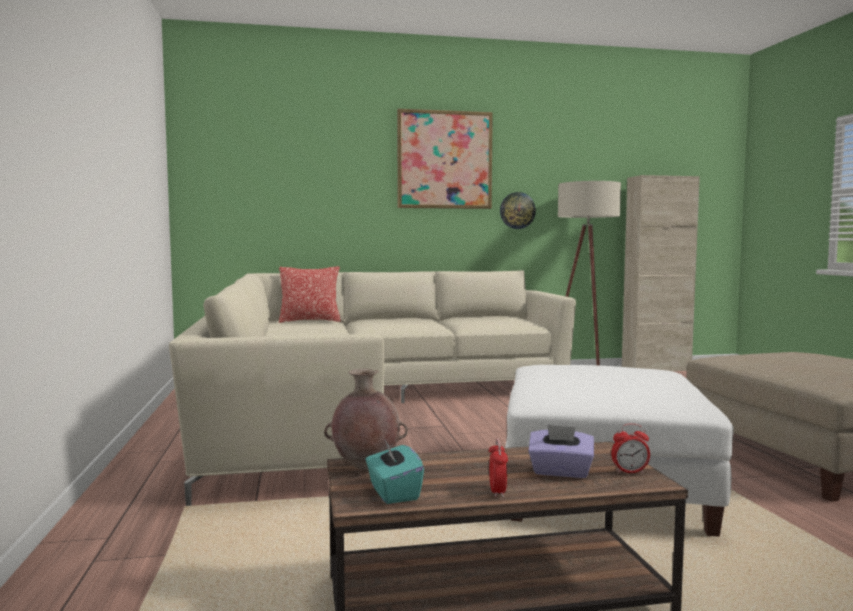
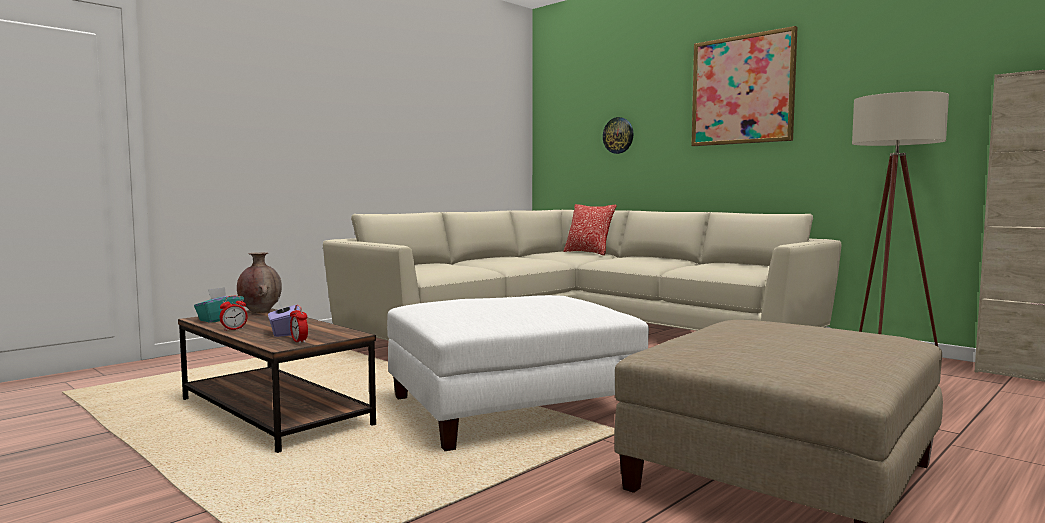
camera: 55 degrees right, 0 degrees up
wall clock [500,192,536,229] -> wall clock moved to [603,117,633,154]

